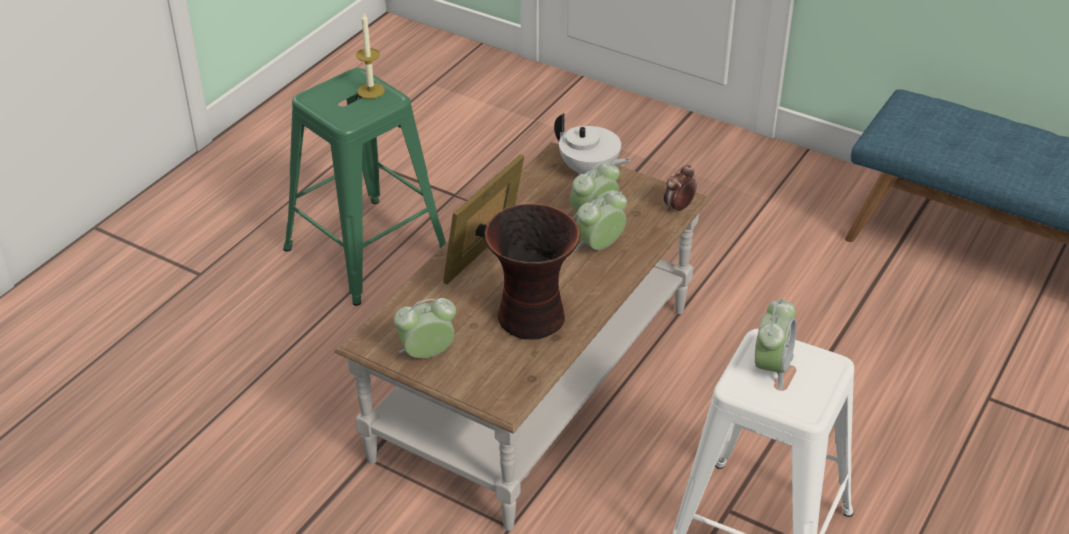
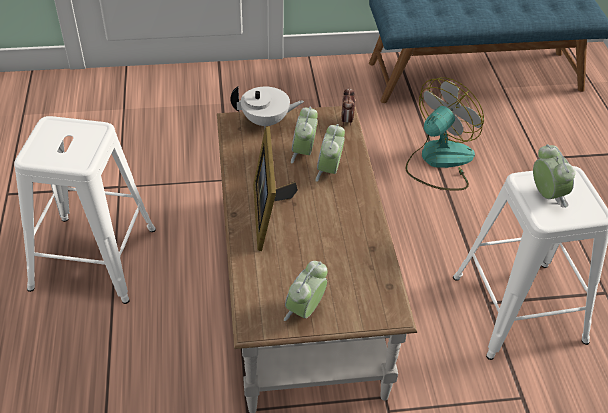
camera: 40 degrees left, 5 degrees up
green stool [283,68,446,306] -> white stool [14,116,156,304]
candle [356,13,385,99] -> none
vase [484,204,580,340] -> none
none -> fan [406,77,484,191]

